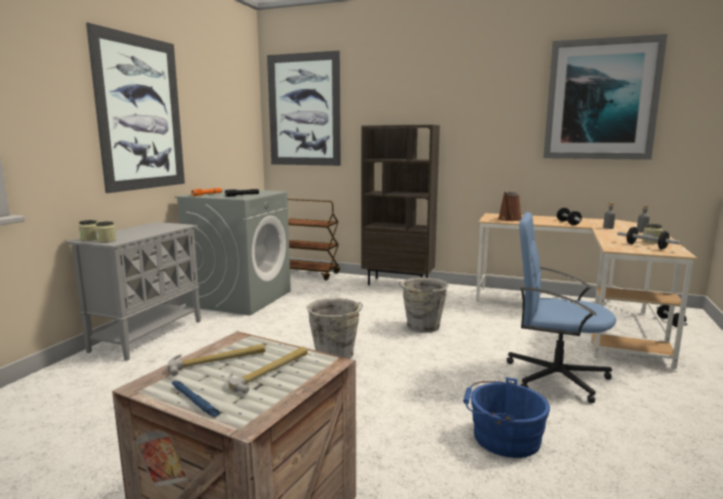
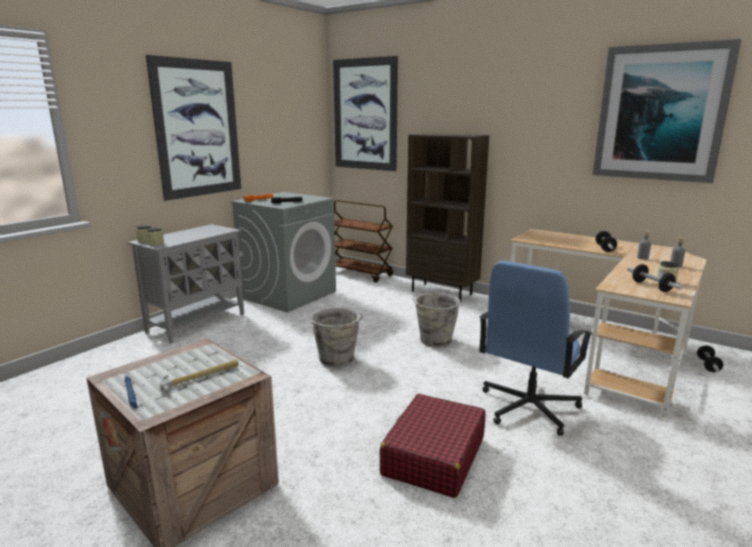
camera: 15 degrees right, 5 degrees up
hammer [168,344,266,376] -> none
blue bucket [463,377,550,458] -> red suitcase [380,394,486,498]
brown watering can [498,192,522,221] -> none
blue office chair [507,212,616,403] -> blue office chair turned 90 degrees counterclockwise [479,261,593,436]

